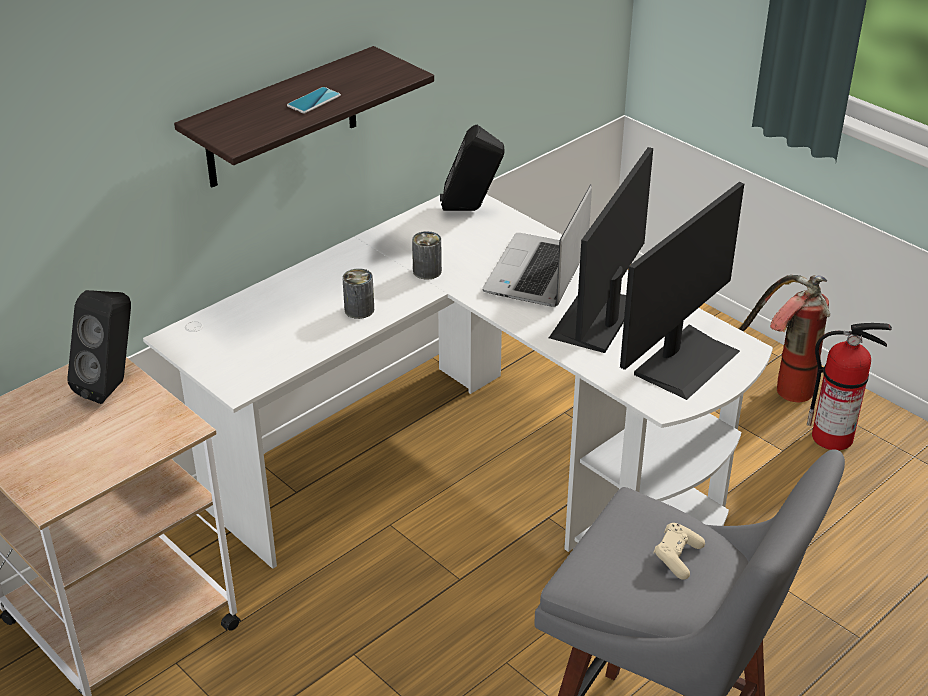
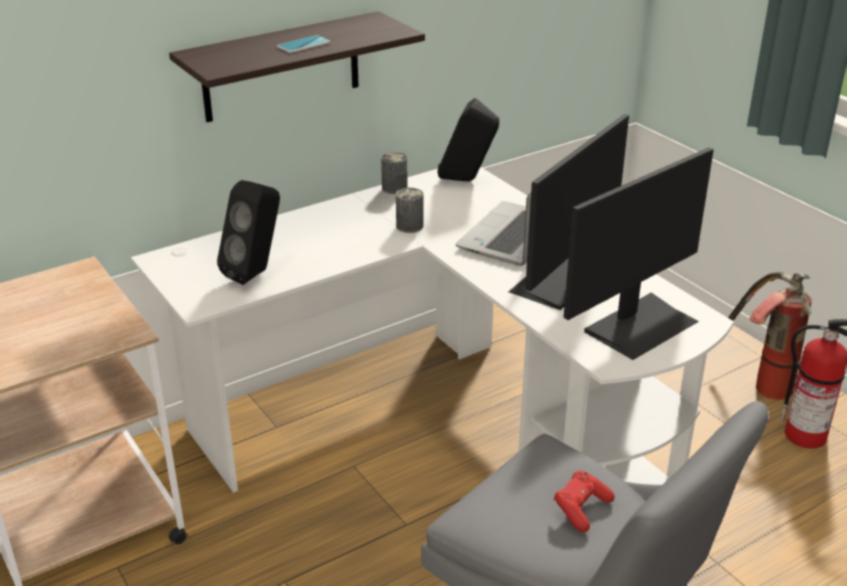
camera: 10 degrees right, 5 degrees down
black speaker [67,290,131,404] -> black speaker moved to [217,180,280,285]
can [342,268,374,319] -> can moved to [381,152,408,194]
beige game controller [653,523,705,580] -> red game controller [554,471,614,532]

